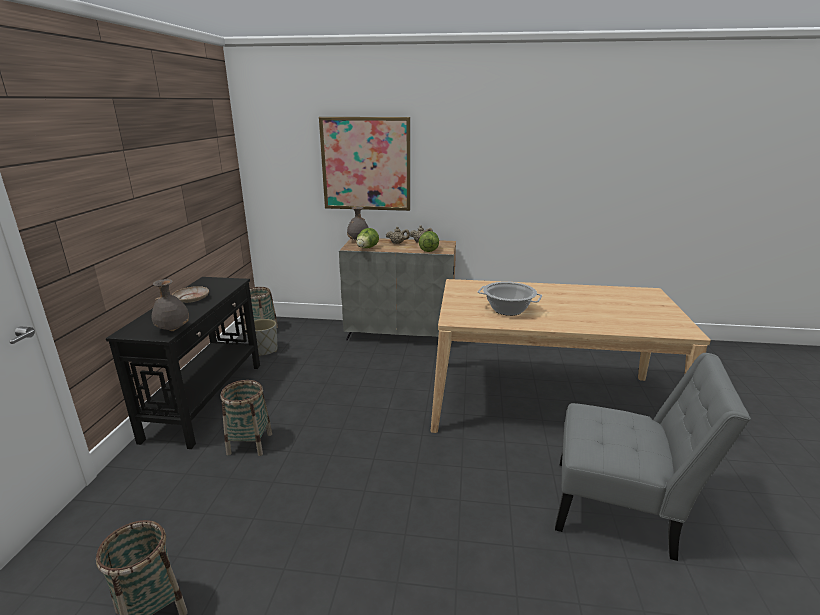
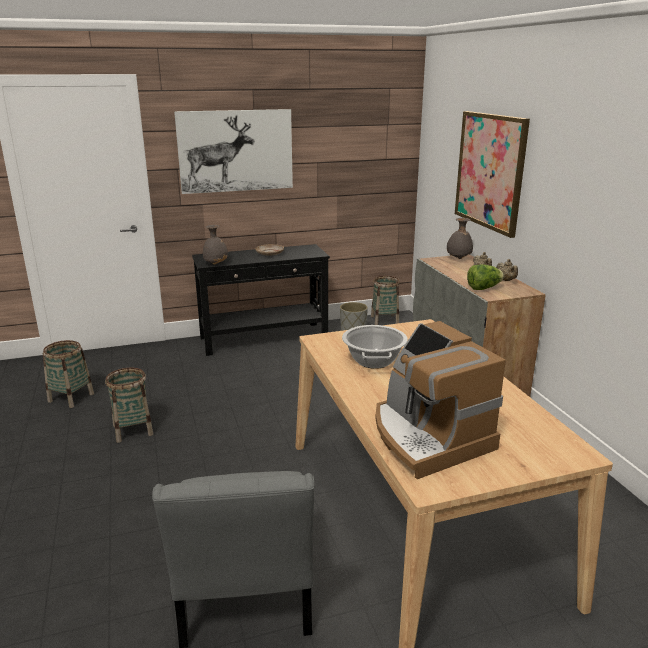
camera: 65 degrees right, 0 degrees up
basket [221,380,272,456] -> basket moved to [105,368,153,443]
lettuce [356,228,379,248] -> none
none -> picture [174,109,293,194]
none -> coffee machine [375,321,506,479]

